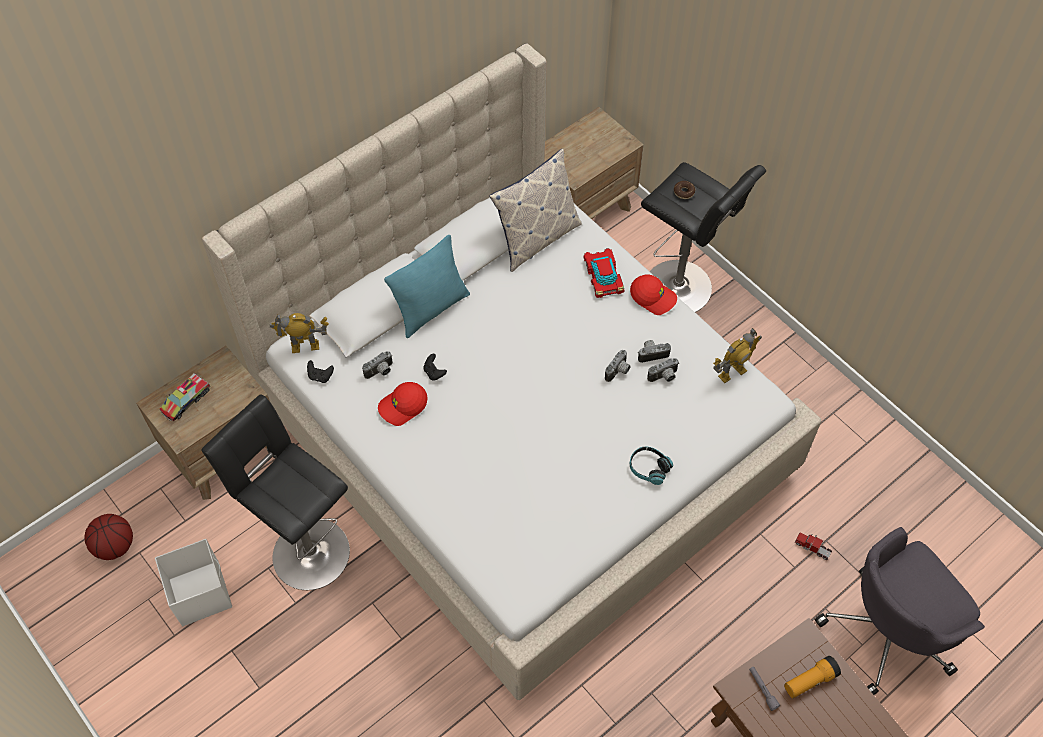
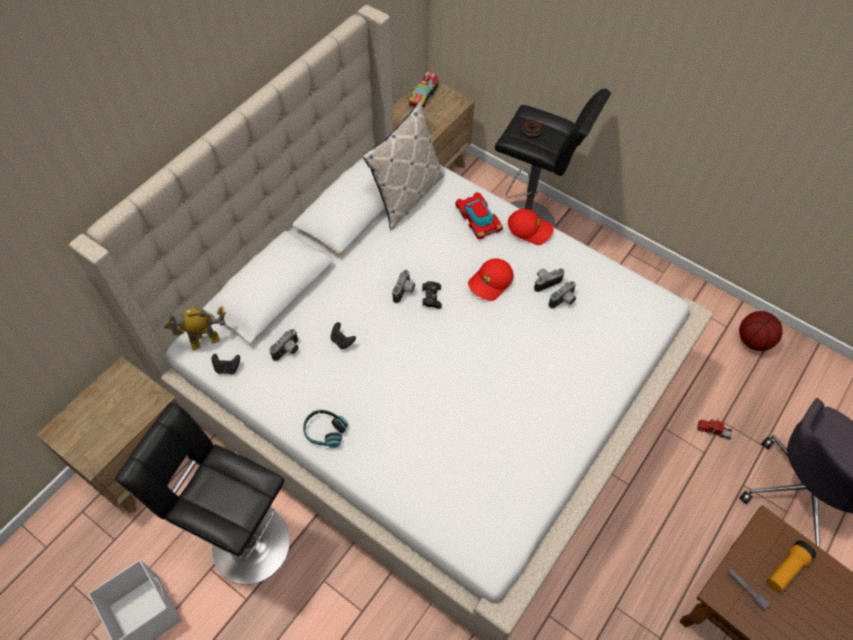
camera: 15 degrees left, 0 degrees up
basketball [84,514,133,560] -> basketball moved to [739,311,783,351]
toy truck [160,373,210,422] -> toy truck moved to [408,71,439,108]
red cap [378,382,428,426] -> red cap moved to [468,258,514,301]
turquoise pillow [384,235,470,338] -> none
camera [605,350,631,382] -> camera moved to [392,270,415,303]
headphones [630,447,673,485] -> headphones moved to [303,410,348,448]
toy robot [713,328,762,383] -> none
none -> black game controller [422,281,442,309]

